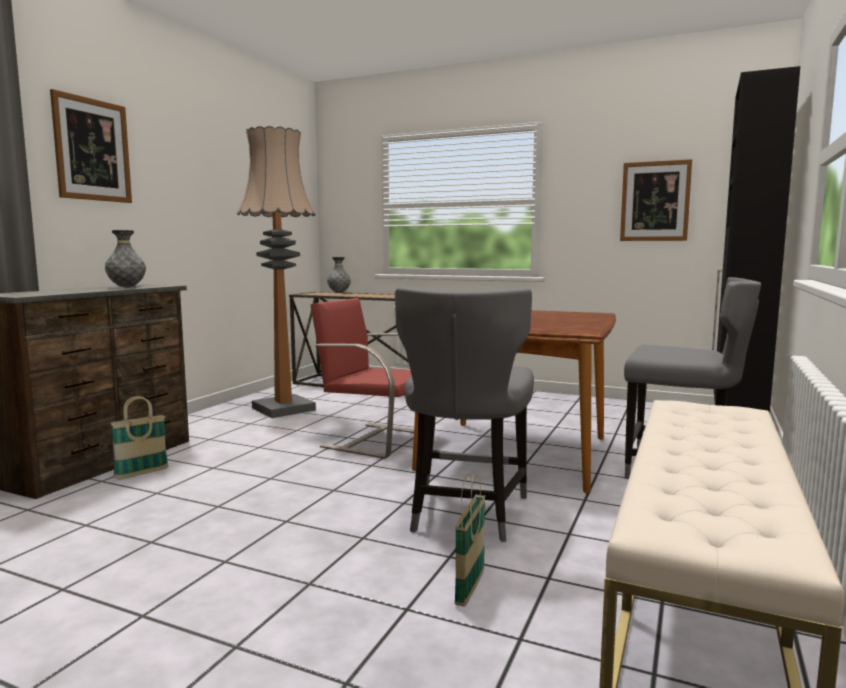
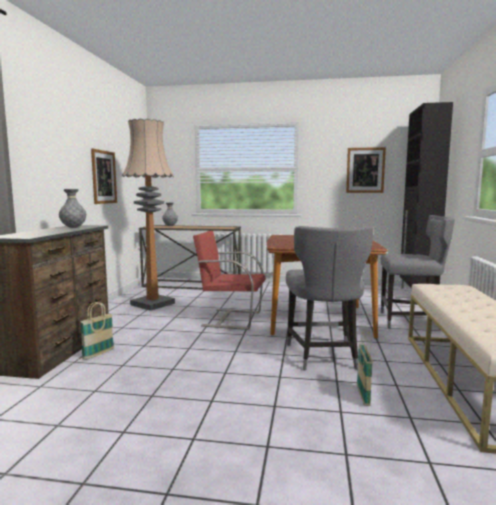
camera: 15 degrees left, 0 degrees up
picture [50,89,132,203] -> picture moved to [91,149,117,204]

